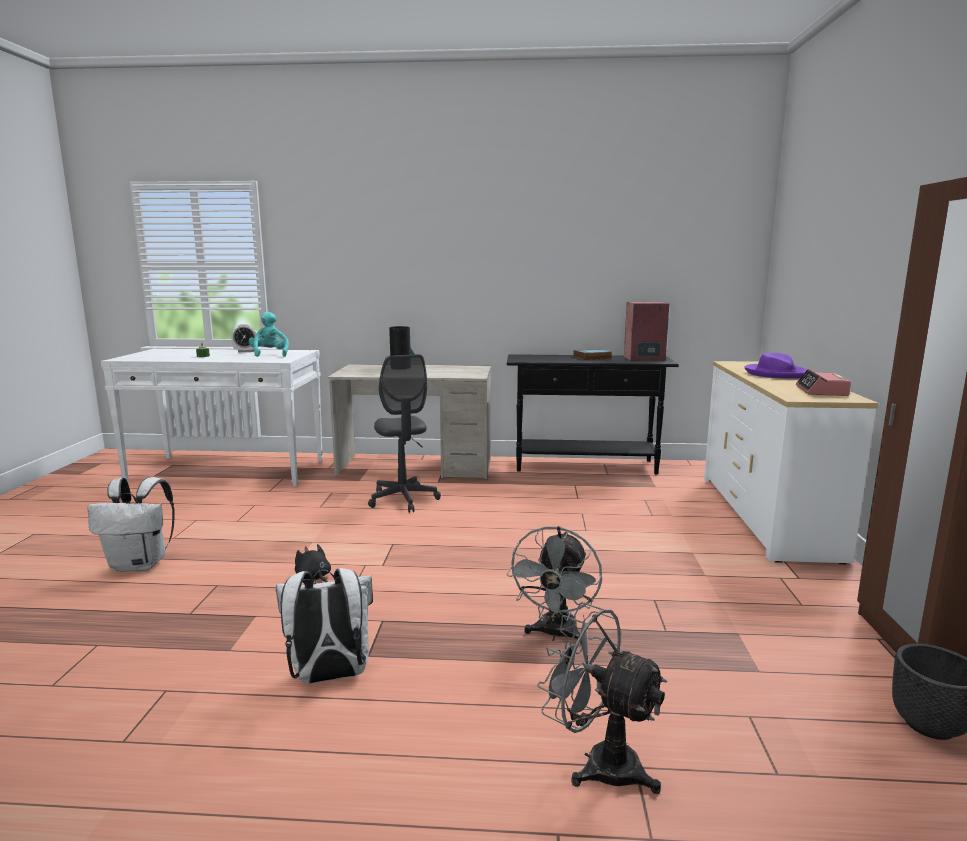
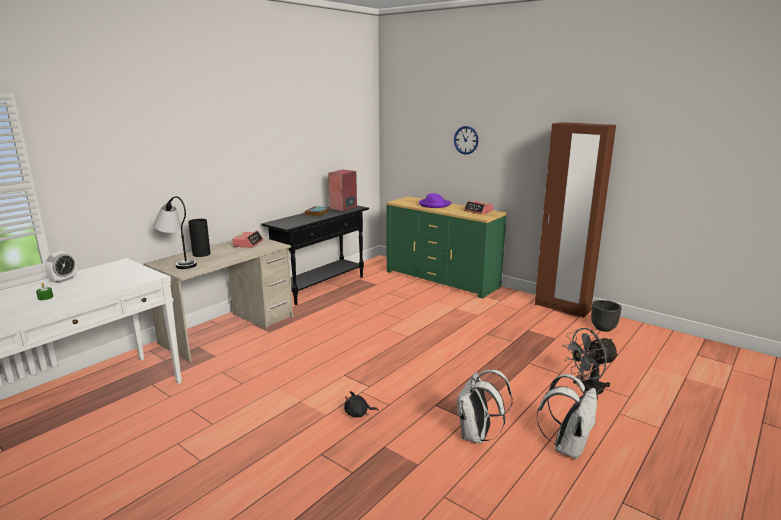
camera: 55 degrees left, 5 degrees up
white backpack [87,477,175,572] -> white backpack moved to [537,374,597,459]
turquoise plush toy [249,312,289,357] -> none
grey office chair [368,354,441,513] -> none
grey fan [506,526,602,644] -> none
white dresser [704,361,879,564] -> green dresser [386,196,507,298]
none -> table lamp [153,196,197,269]
none -> alarm clock [232,231,264,248]
none -> wall clock [454,126,478,155]

